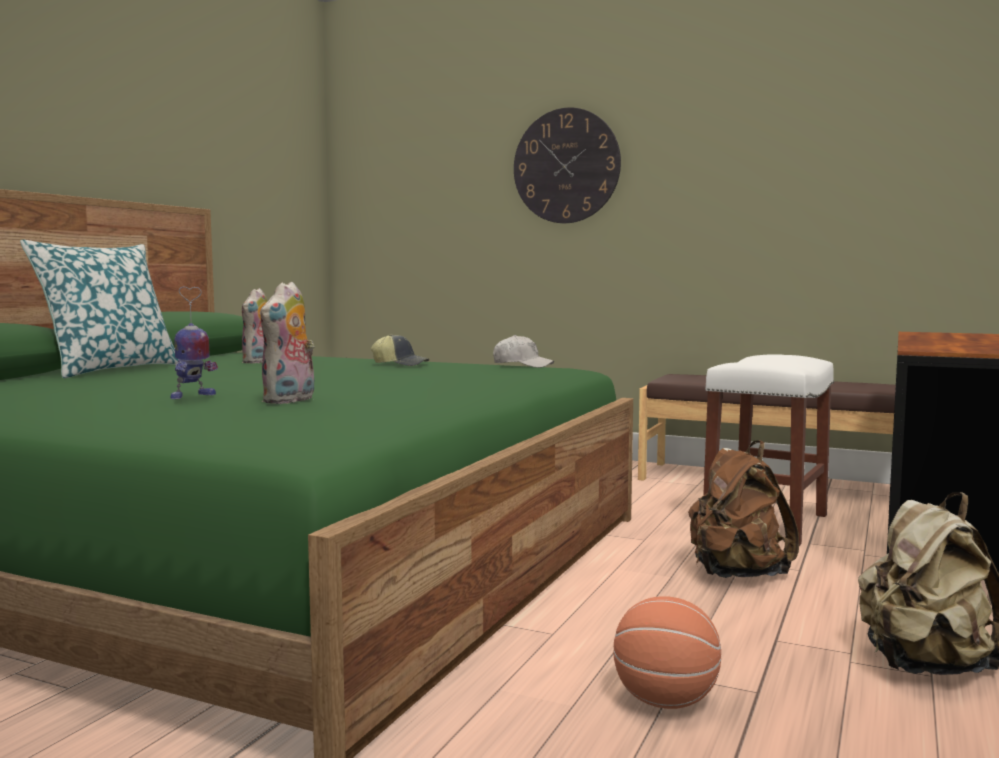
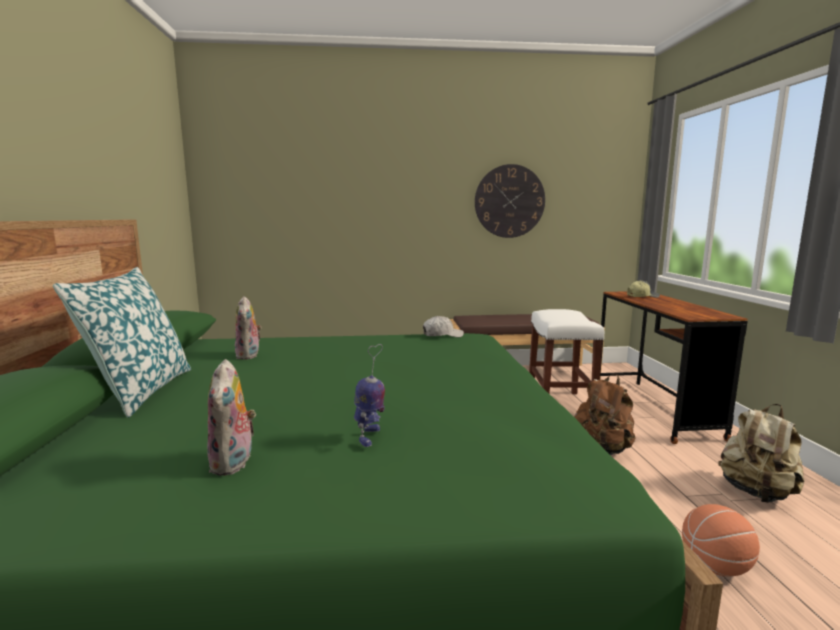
camera: 30 degrees left, 5 degrees up
plush toy [260,282,315,404] -> plush toy moved to [207,359,256,476]
cap [371,334,429,366] -> cap moved to [627,280,660,298]
wall clock [514,108,621,223] -> wall clock moved to [475,164,545,238]

